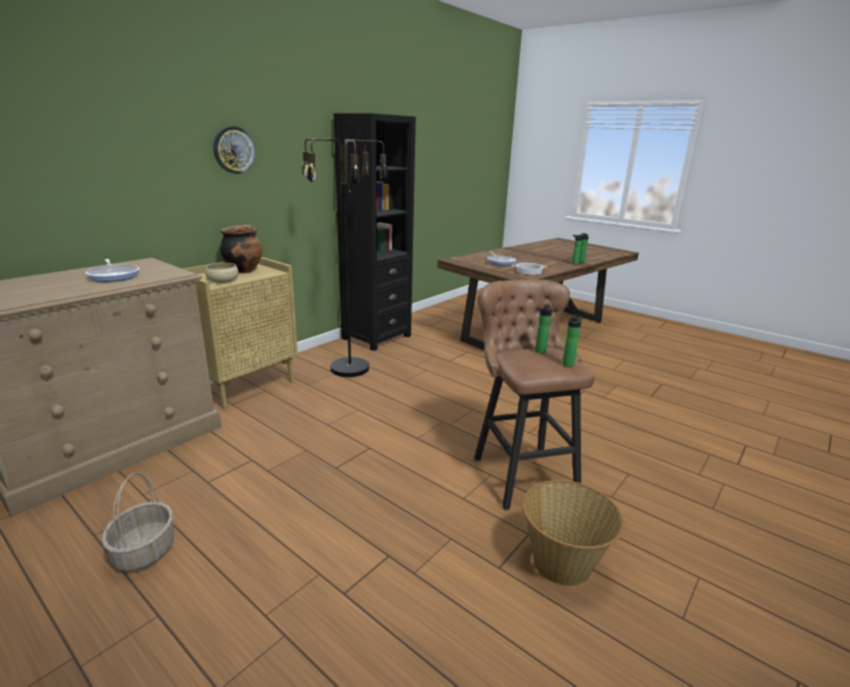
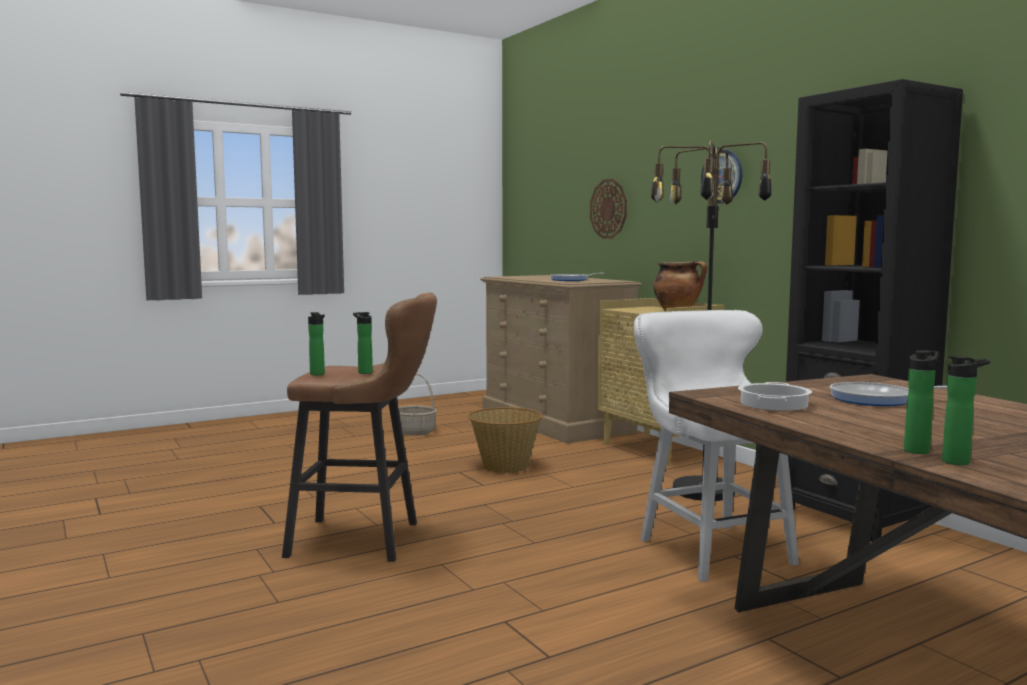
camera: 110 degrees right, 15 degrees down
beige bowl [205,263,239,283] -> none
basket [523,480,625,587] -> basket moved to [467,407,542,473]
none -> wall clock [590,179,627,239]
none -> white stool [634,310,799,582]

